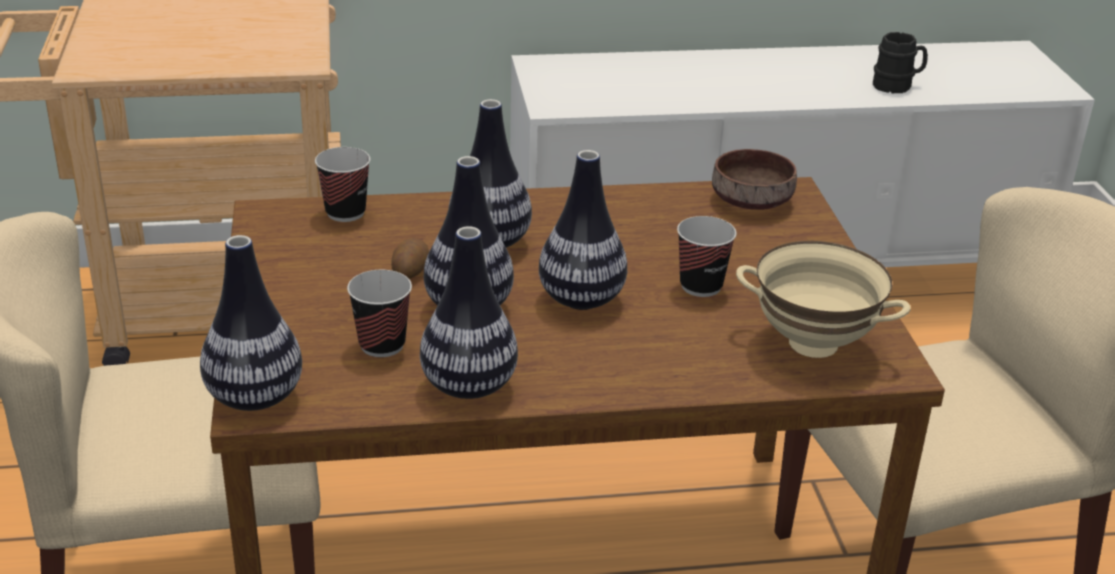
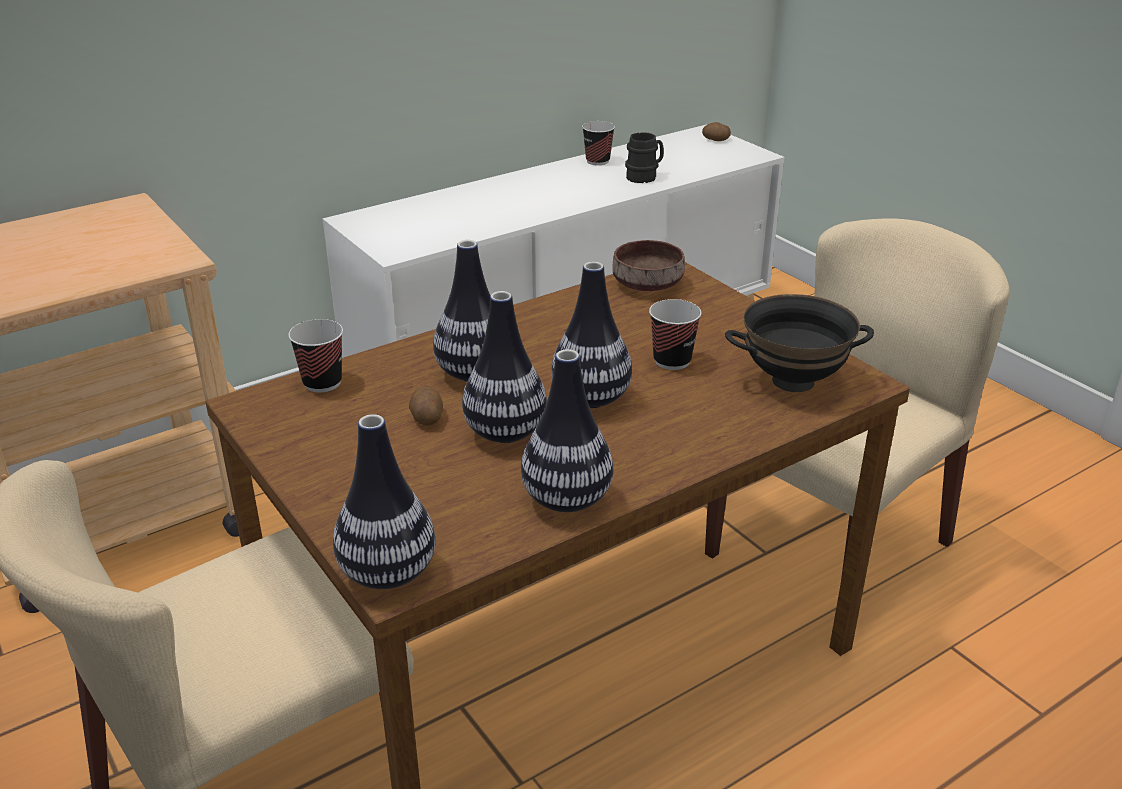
camera: 25 degrees left, 0 degrees up
cup [347,270,412,357] -> cup moved to [582,121,615,165]
beige bowl [736,241,911,358] -> black bowl [725,294,874,392]
none -> potato [702,122,731,141]

